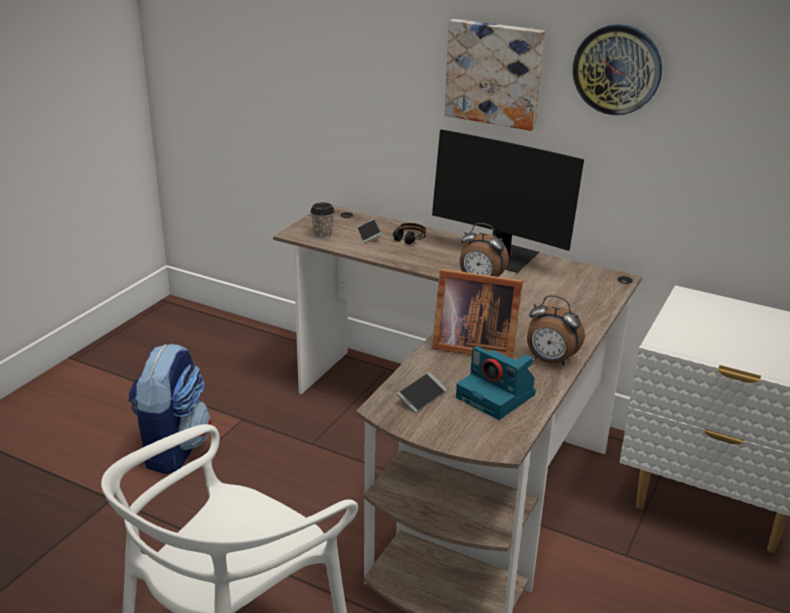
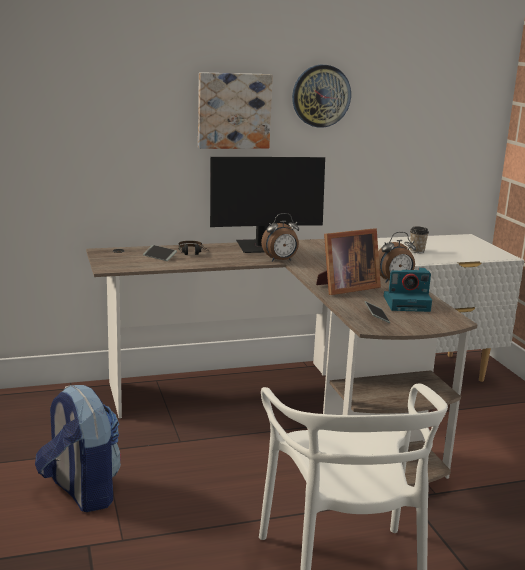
camera: 45 degrees left, 10 degrees down
cup [310,202,335,238] -> cup moved to [410,226,429,253]

